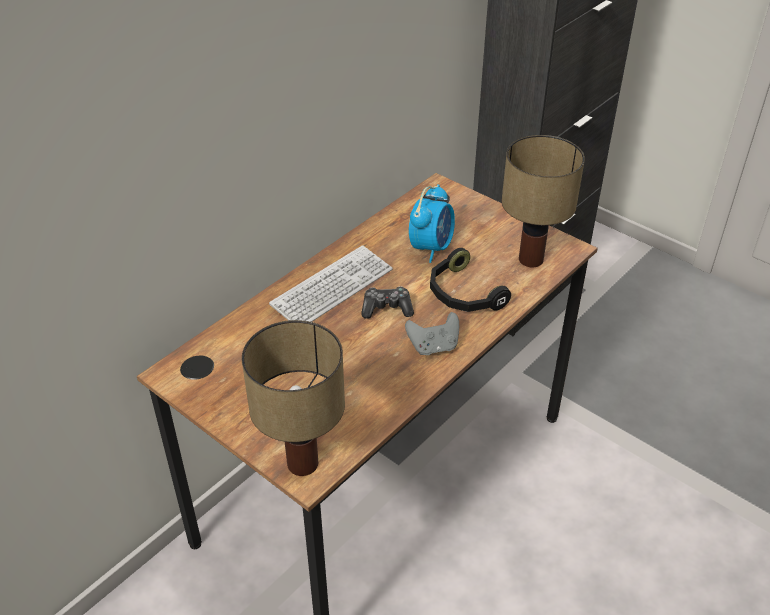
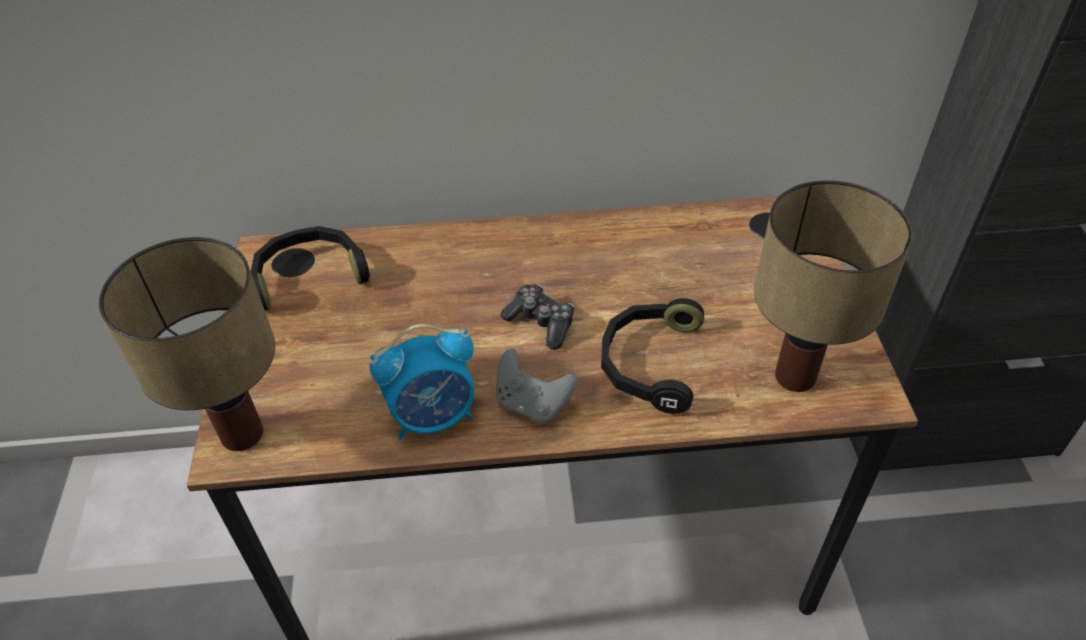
camera: 45 degrees right, 5 degrees up
keyboard [269,245,393,322] -> none
alarm clock [409,184,455,263] -> alarm clock moved to [370,324,474,440]
none -> black headphones [251,226,370,310]

